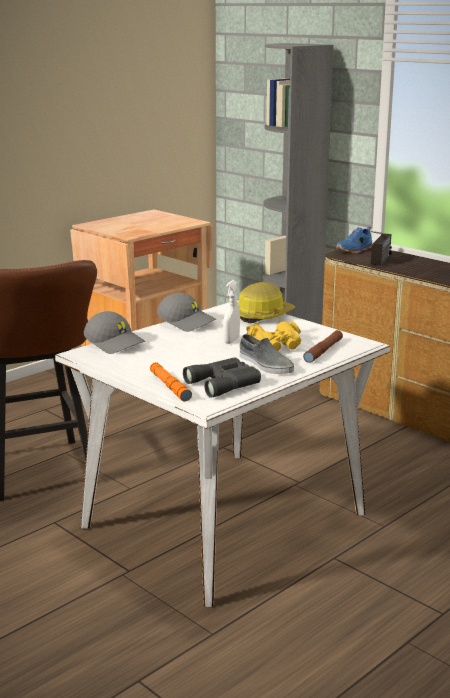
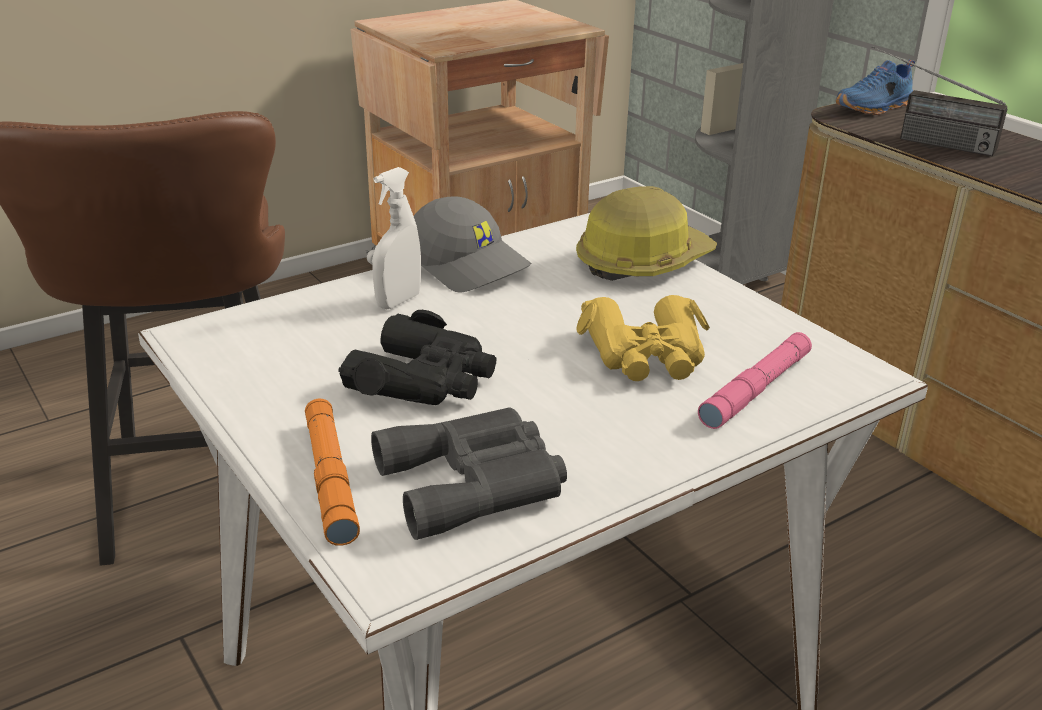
camera: 10 degrees right, 10 degrees up
grey cap [84,311,146,354] -> none
white spray bottle [223,280,240,344] -> white spray bottle moved to [372,167,421,309]
grey shoe [240,334,294,374] -> none
brown flashlight [303,330,343,363] -> pink flashlight [698,332,812,429]
radio [368,231,392,265] -> radio turned 90 degrees clockwise [872,46,1007,156]
none -> black binoculars [338,310,497,405]

